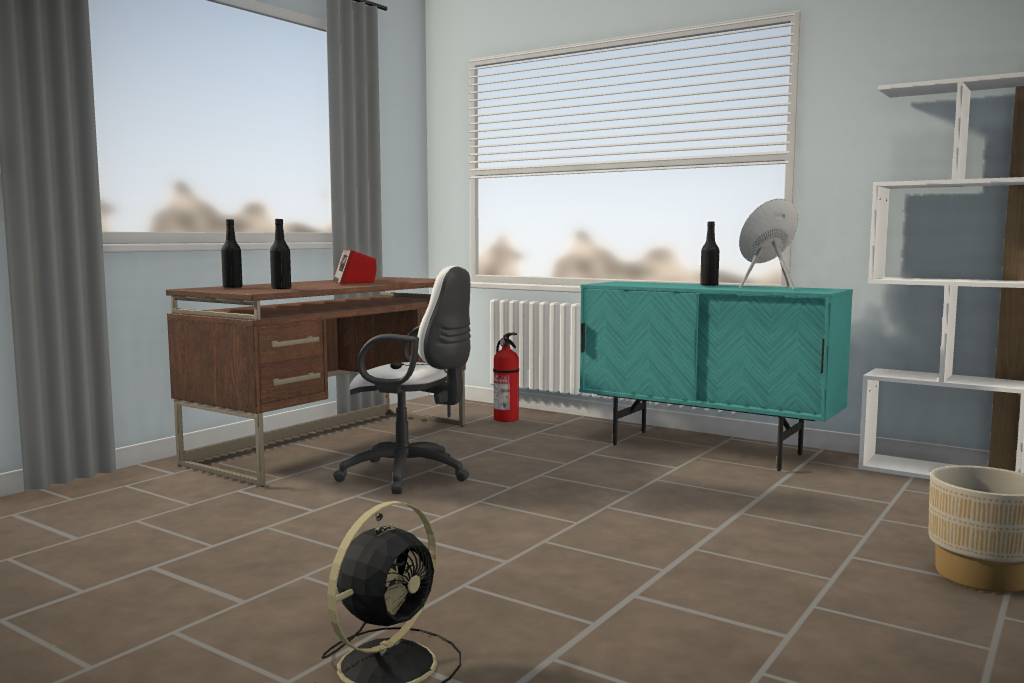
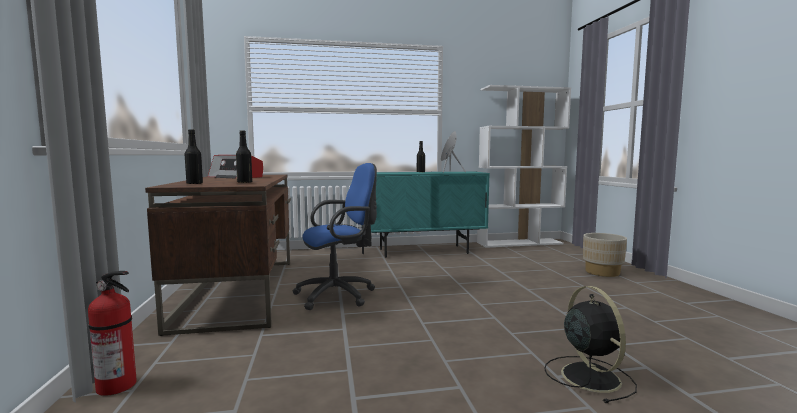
camera: 45 degrees left, 0 degrees up
white office chair [333,266,471,494] -> blue office chair [292,163,377,310]
fire extinguisher [493,333,519,422] -> fire extinguisher moved to [88,271,137,396]

